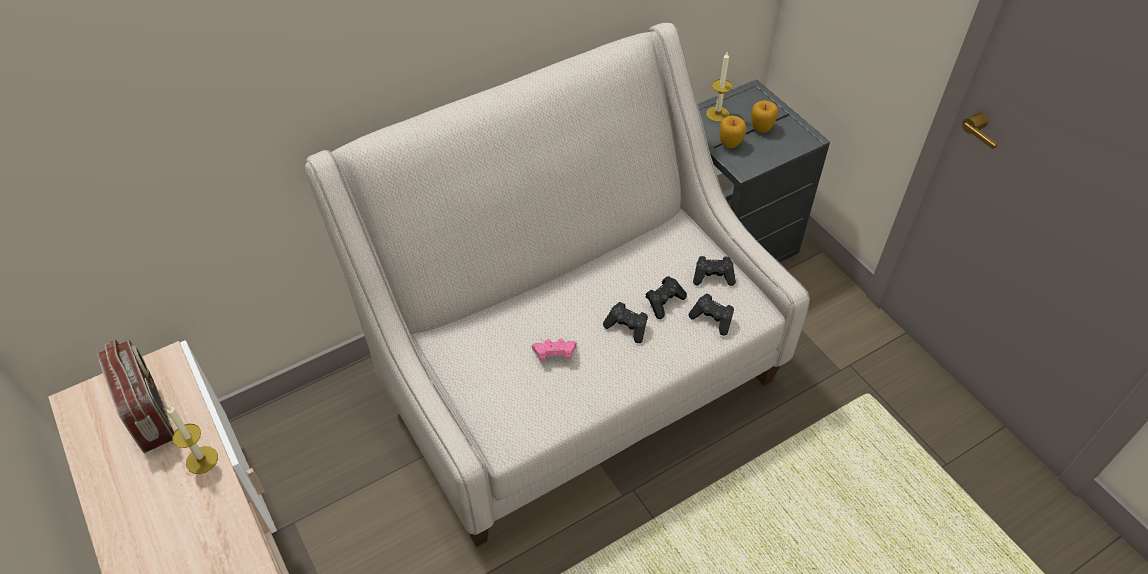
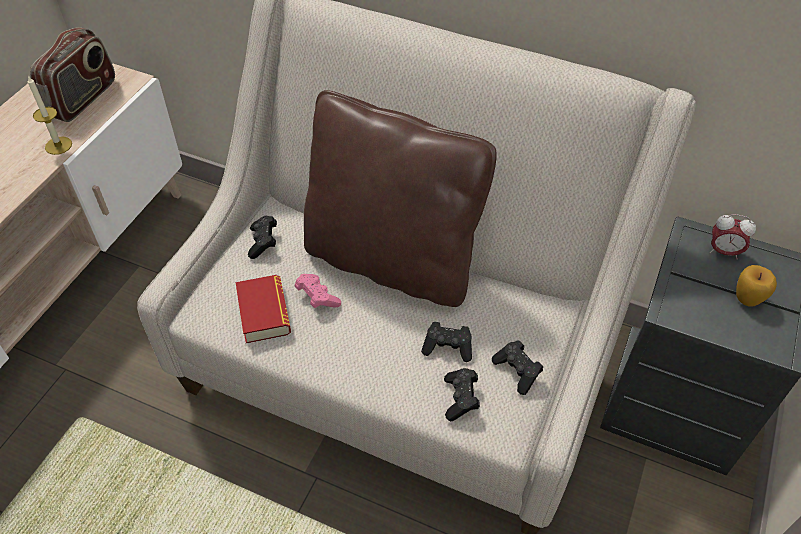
camera: 55 degrees right, 0 degrees up
black game controller [603,302,648,343] -> black game controller moved to [248,216,277,259]
candle [706,52,732,122] -> alarm clock [710,214,756,259]
apple [719,115,746,148] -> none
none -> book [235,275,291,343]
none -> brown pillow [304,90,497,307]

